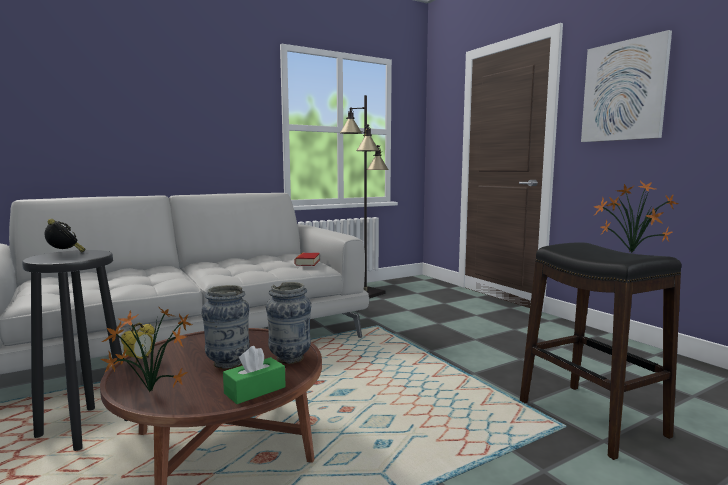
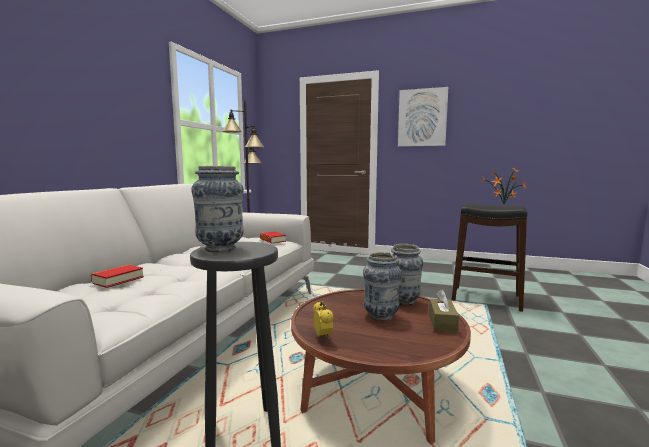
camera: 40 degrees left, 0 degrees up
alarm clock [44,219,86,252] -> vase [191,166,244,253]
potted plant [101,307,192,392] -> none
green tissue box [223,346,286,404] -> brown tissue box [429,290,459,333]
none -> book [91,265,144,288]

